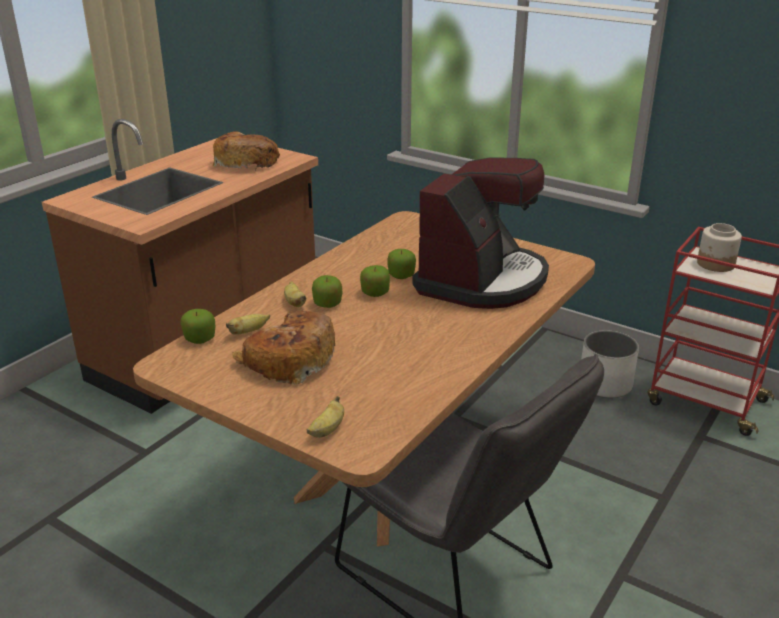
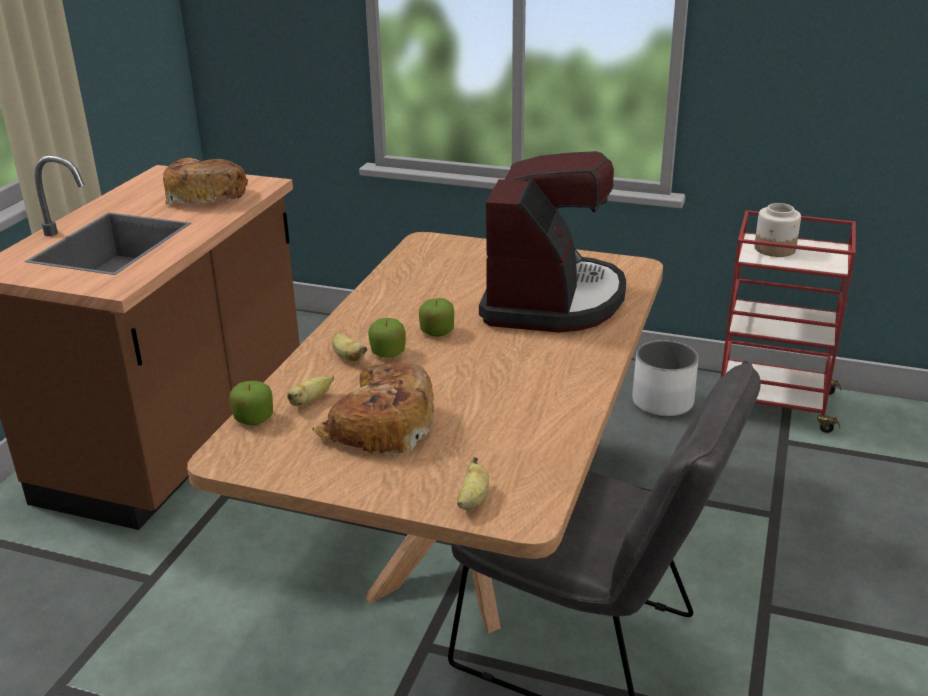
camera: 15 degrees left, 0 degrees up
apple [387,249,416,279] -> none

